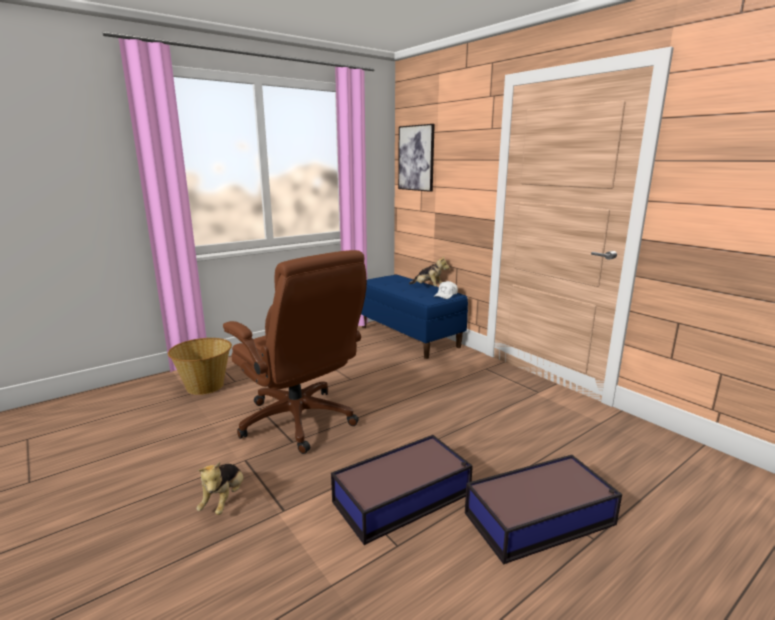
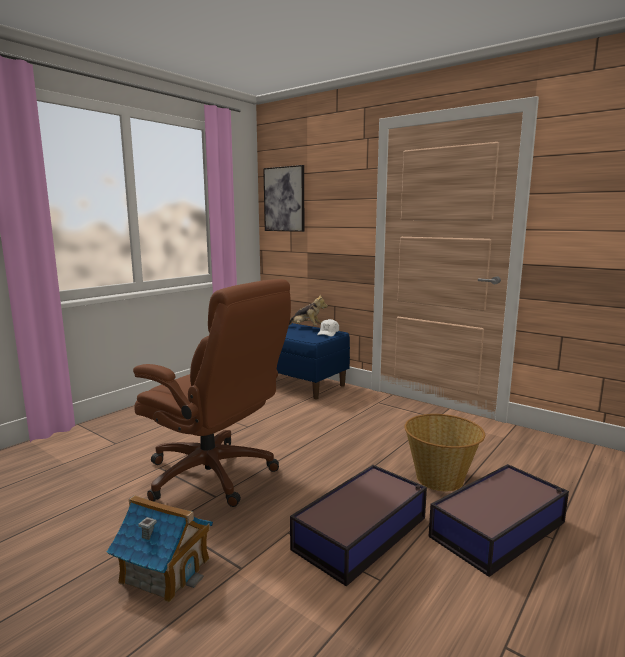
camera: 15 degrees left, 5 degrees down
basket [168,338,232,395] -> basket moved to [404,414,485,491]
plush toy [197,462,243,515] -> toy house [107,495,213,603]

